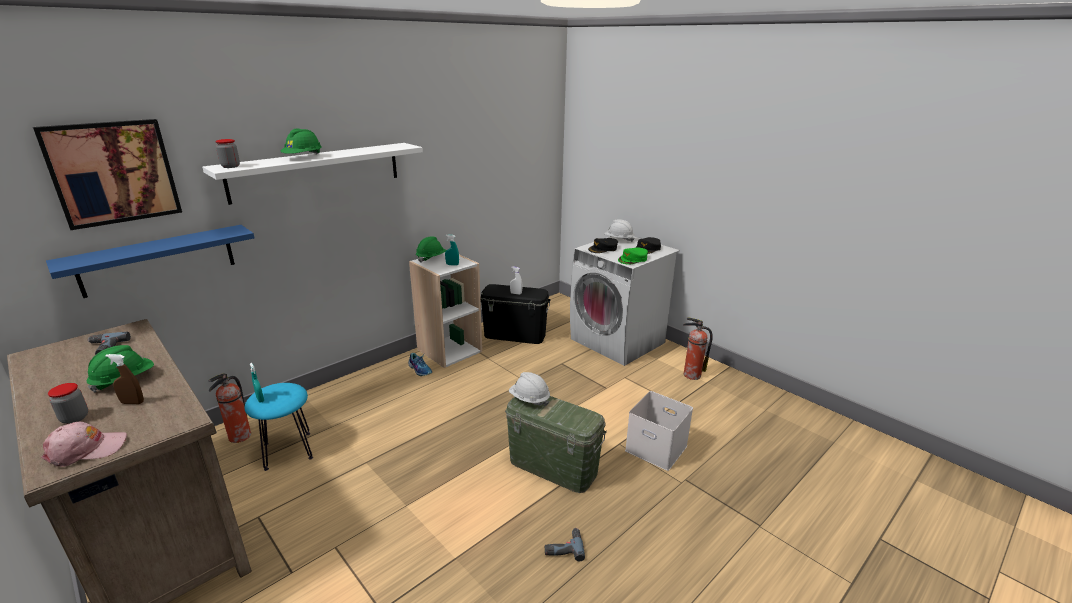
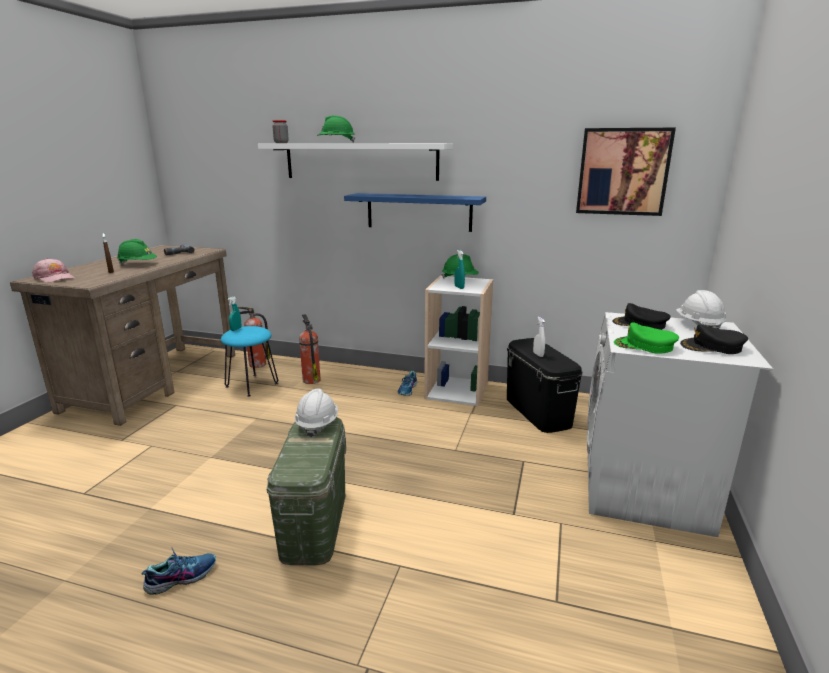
camera: 60 degrees right, 5 degrees down
picture [33,119,182,230] -> picture moved to [576,128,676,216]
blue shelf [46,225,254,298] -> blue shelf moved to [344,193,486,232]
jar [48,383,88,424] -> none
power drill [545,528,585,562] -> shoe [142,547,216,595]
white storage box [625,391,693,471] -> none
fire extinguisher [683,317,713,380] -> fire extinguisher moved to [299,314,321,384]

